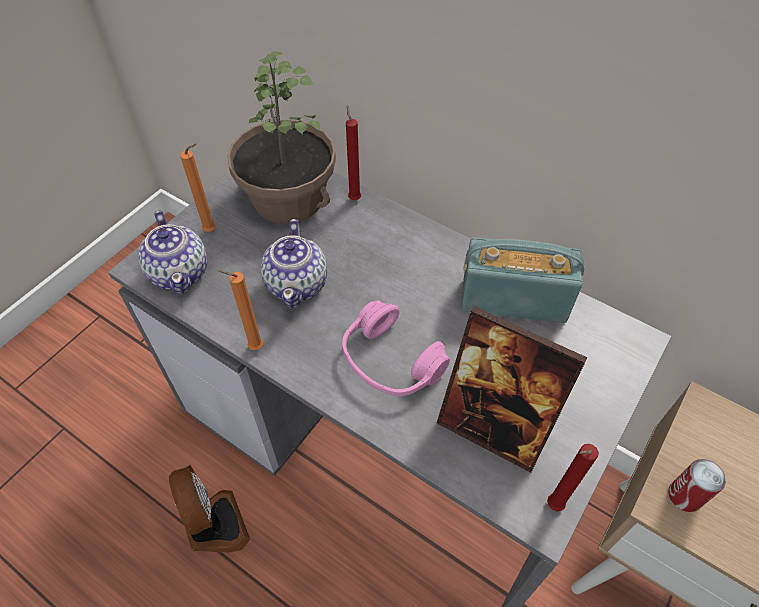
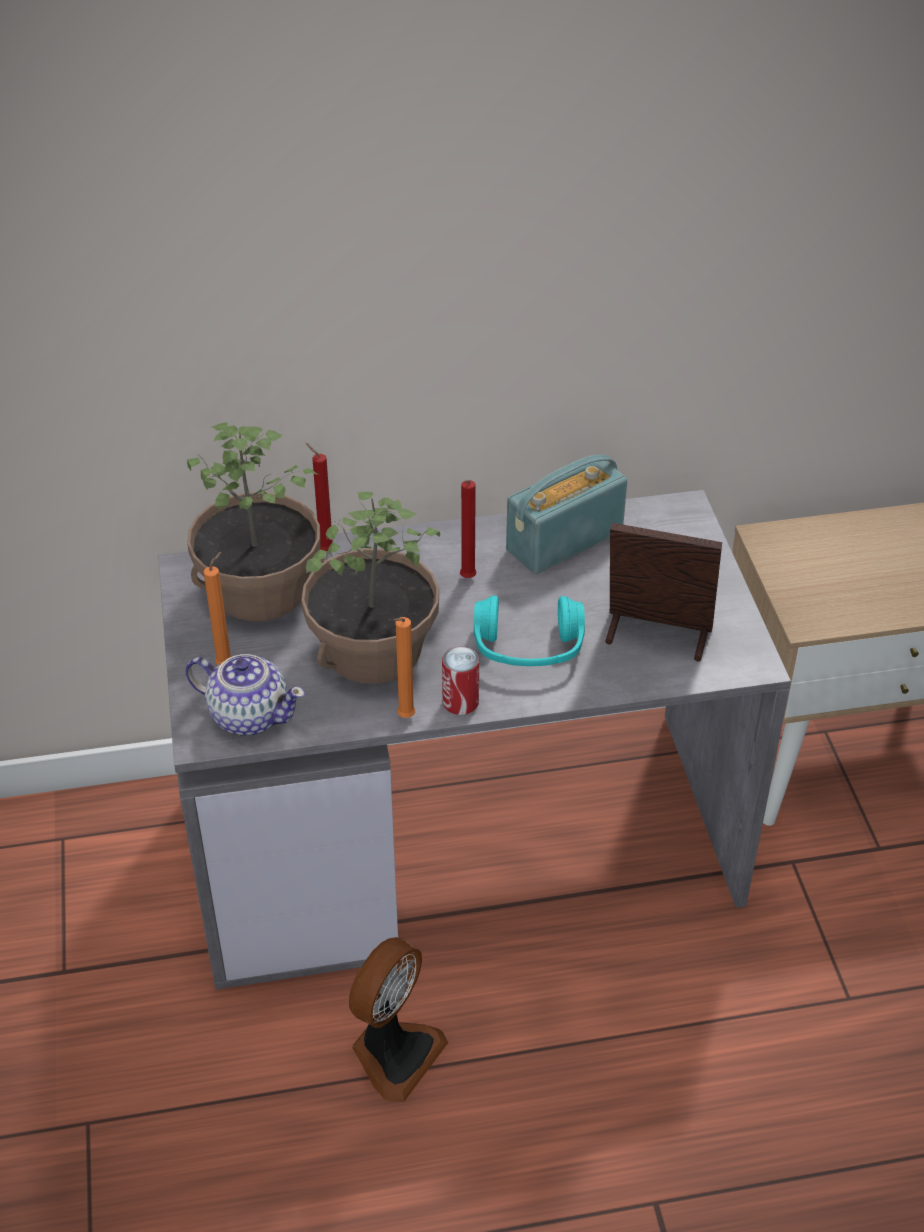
camera: 45 degrees left, 10 degrees down
fan [169,465,250,553] -> fan turned 105 degrees clockwise [349,937,448,1102]
teapot [261,219,327,308] -> potted plant [301,492,440,684]
pink headphones [342,301,450,396] -> turquoise headphones [473,596,585,666]
picture frame [437,306,587,473] -> picture frame turned 150 degrees counterclockwise [605,523,722,661]
red candle [547,444,599,512] -> red candle moved to [460,480,477,578]
can [668,459,726,512] -> can moved to [442,646,479,715]

